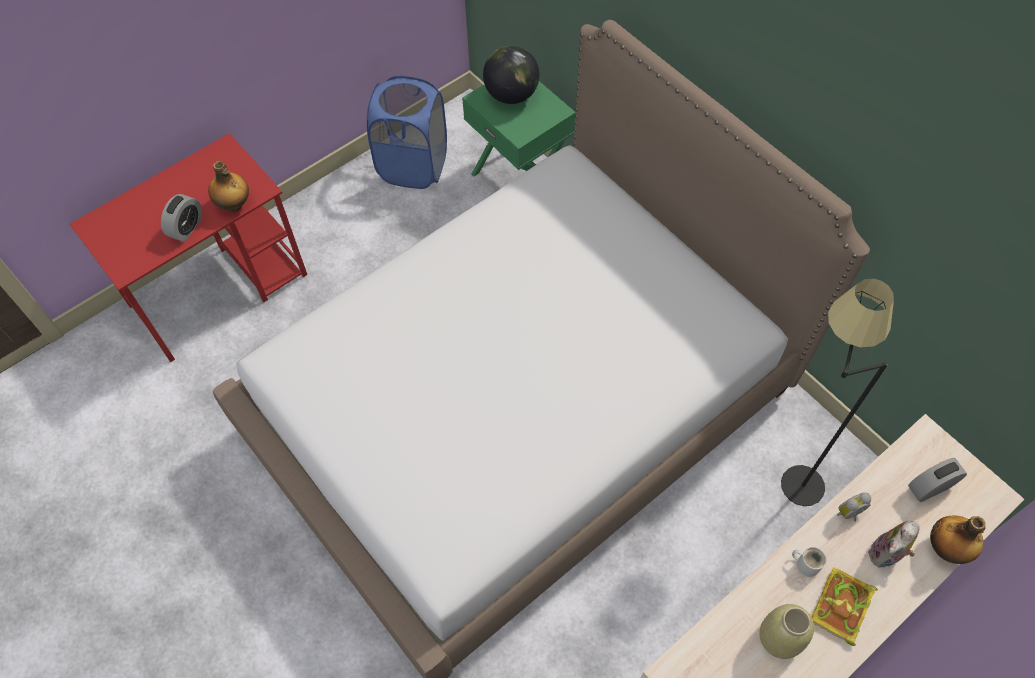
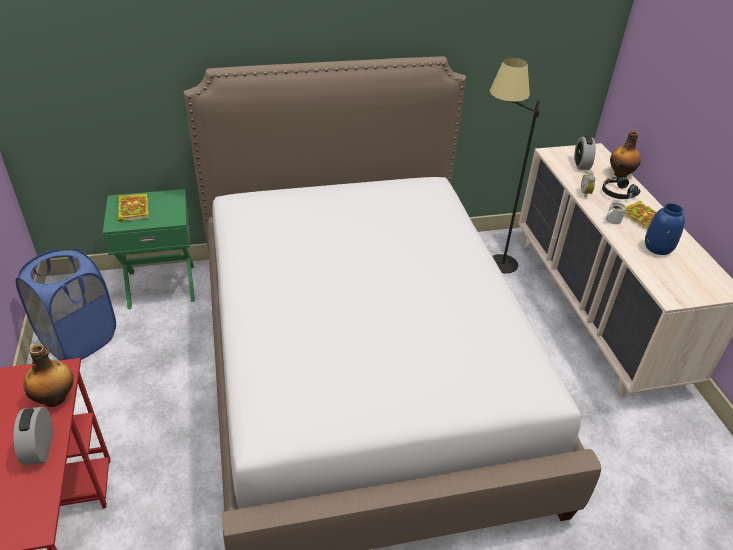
camera: 65 degrees left, 20 degrees down
alarm clock [161,194,202,241] -> alarm clock turned 150 degrees counterclockwise [14,407,53,465]
globe [483,45,540,104] -> book [117,194,148,222]
beige vase [759,604,814,659] -> blue vase [645,203,685,255]
plush toy [868,520,919,568] -> black headphones [602,177,640,199]

